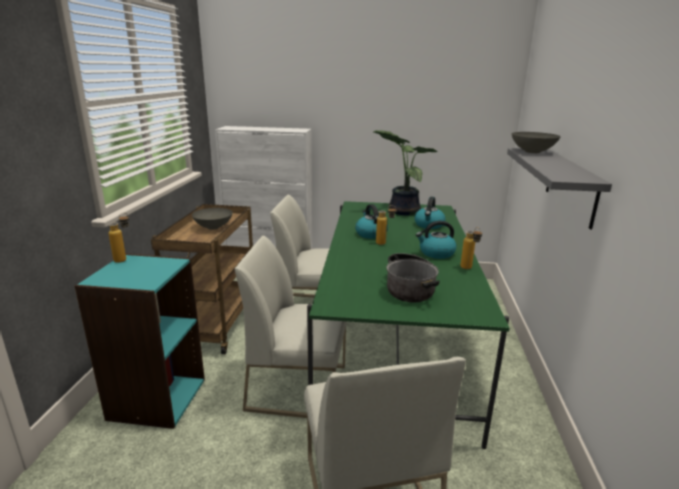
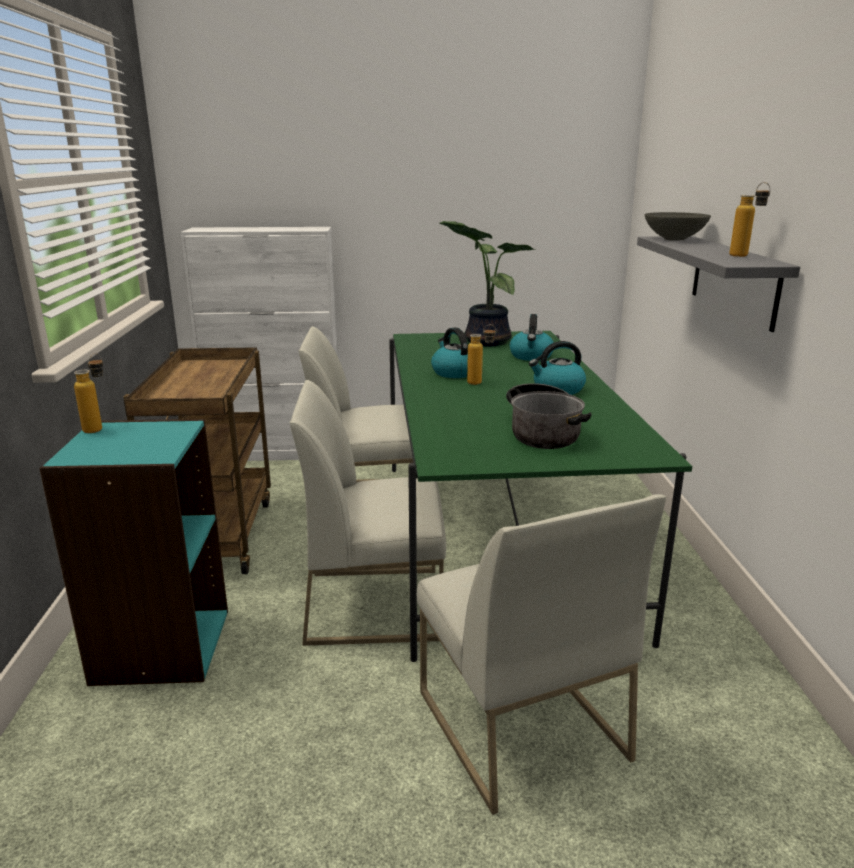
camera: 10 degrees left, 0 degrees up
grey bowl [192,208,233,230] -> none
bottle [460,227,482,269] -> bottle moved to [729,182,770,257]

